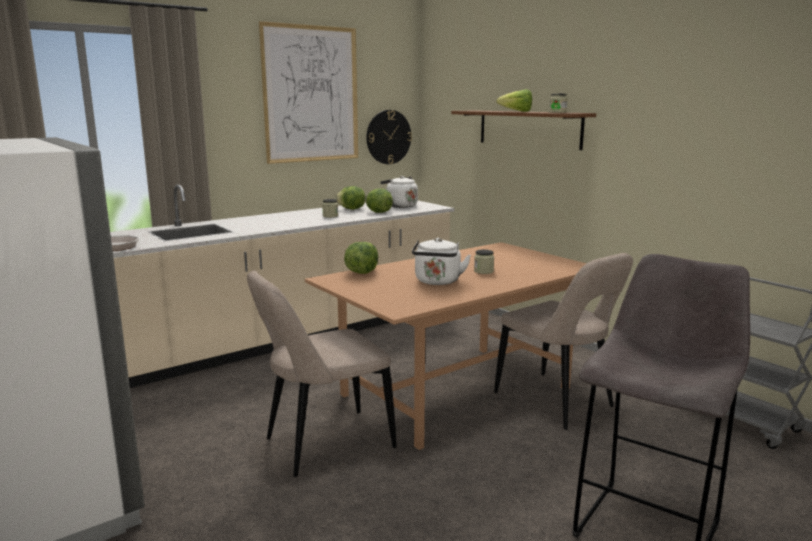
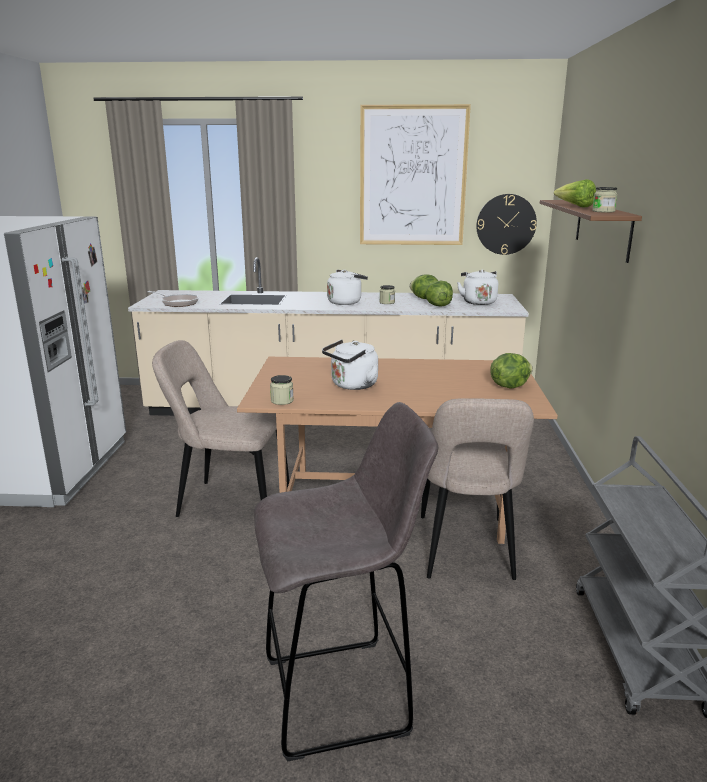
camera: 40 degrees right, 5 degrees up
lettuce [344,242,378,274] -> lettuce moved to [490,353,533,389]
jar [474,249,494,274] -> jar moved to [270,375,294,405]
none -> white kettle [327,270,368,305]

